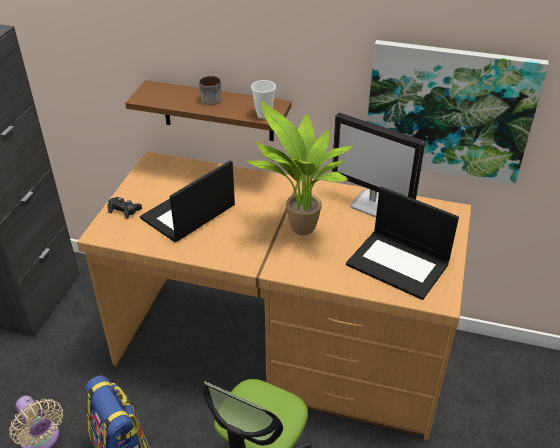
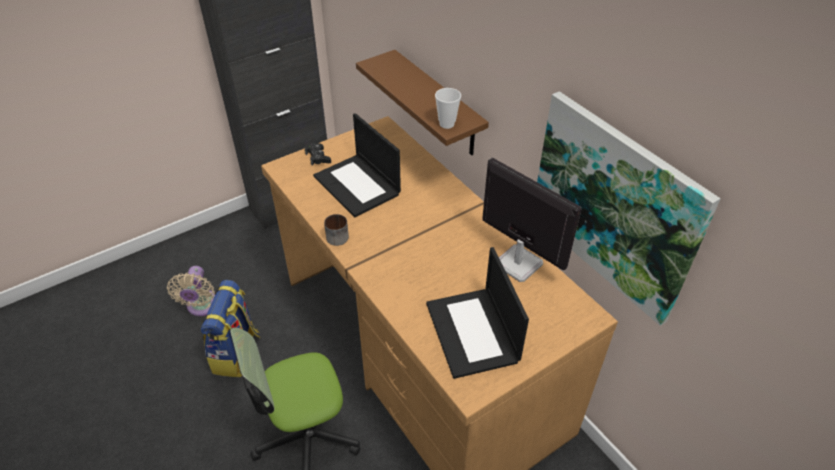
camera: 40 degrees right, 5 degrees up
laptop [140,160,235,243] -> laptop turned 120 degrees counterclockwise [313,113,401,217]
mug [199,76,222,105] -> mug moved to [324,214,349,246]
potted plant [246,101,355,235] -> none
monitor [332,113,425,218] -> monitor turned 150 degrees clockwise [482,158,581,282]

